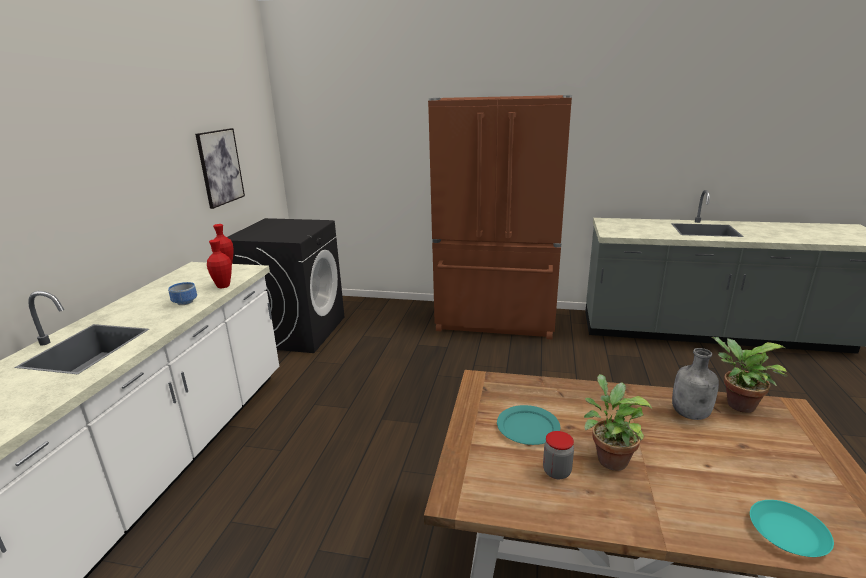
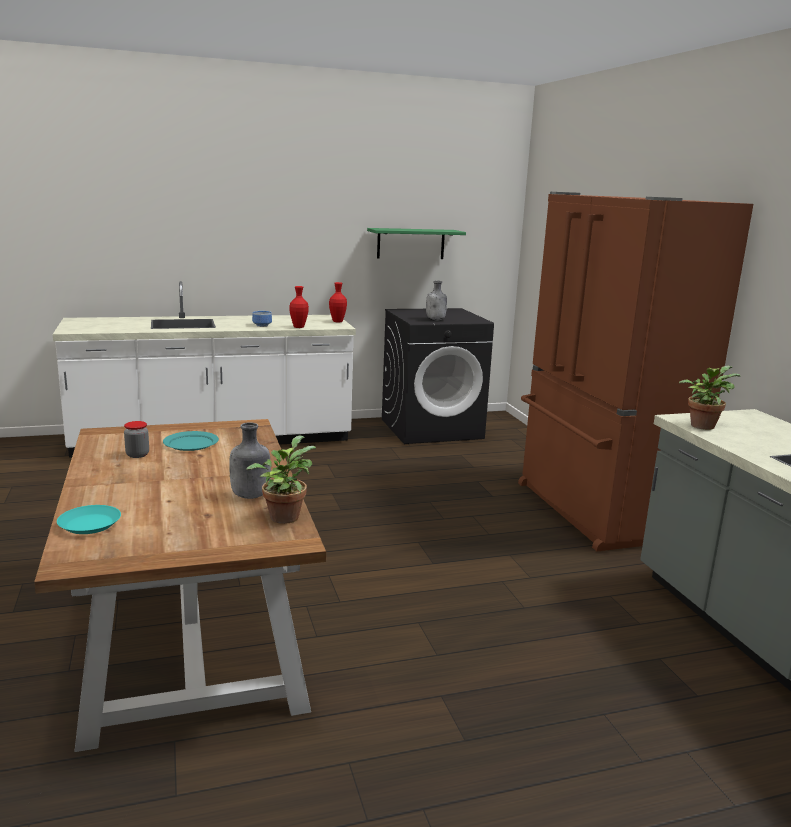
camera: 60 degrees right, 5 degrees down
picture [195,128,245,209] -> green shelf [367,228,466,259]
potted plant [584,374,652,471] -> potted plant moved to [679,366,740,430]
none -> grey bottle [426,281,447,321]

